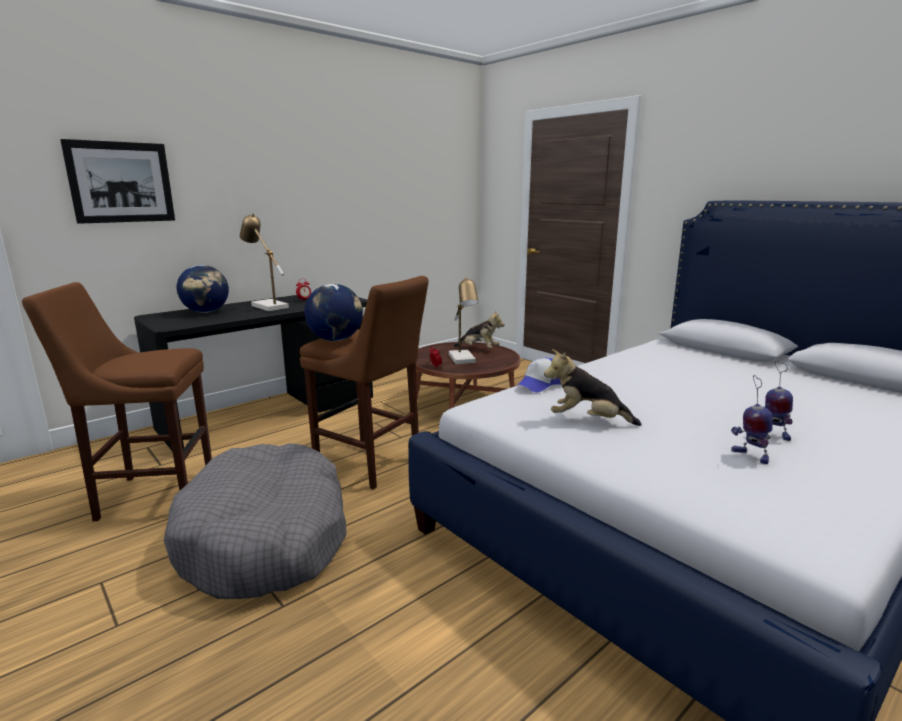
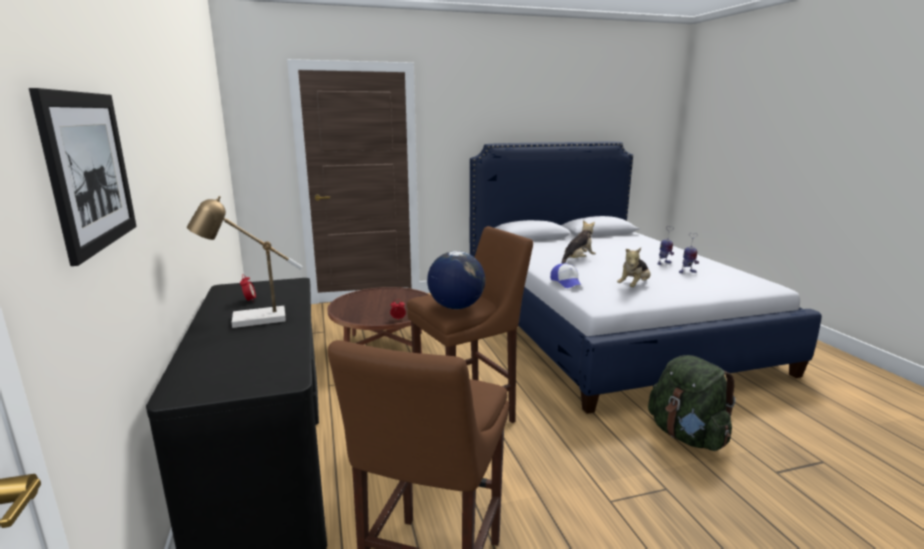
camera: 65 degrees left, 0 degrees up
grey dog bed [164,443,347,599] -> none
globe [177,265,229,313] -> none
table lamp [449,276,478,364] -> none
plush toy [453,311,505,348] -> plush toy moved to [561,220,596,264]
none -> green backpack [648,355,736,451]

